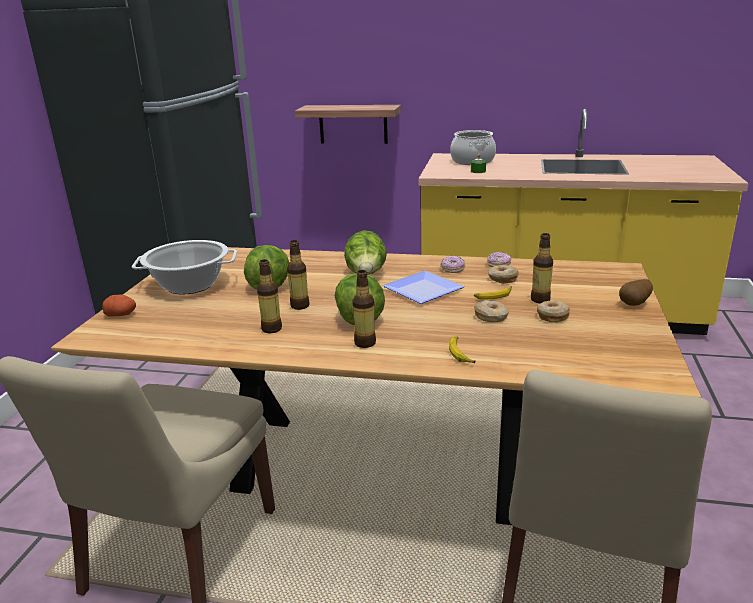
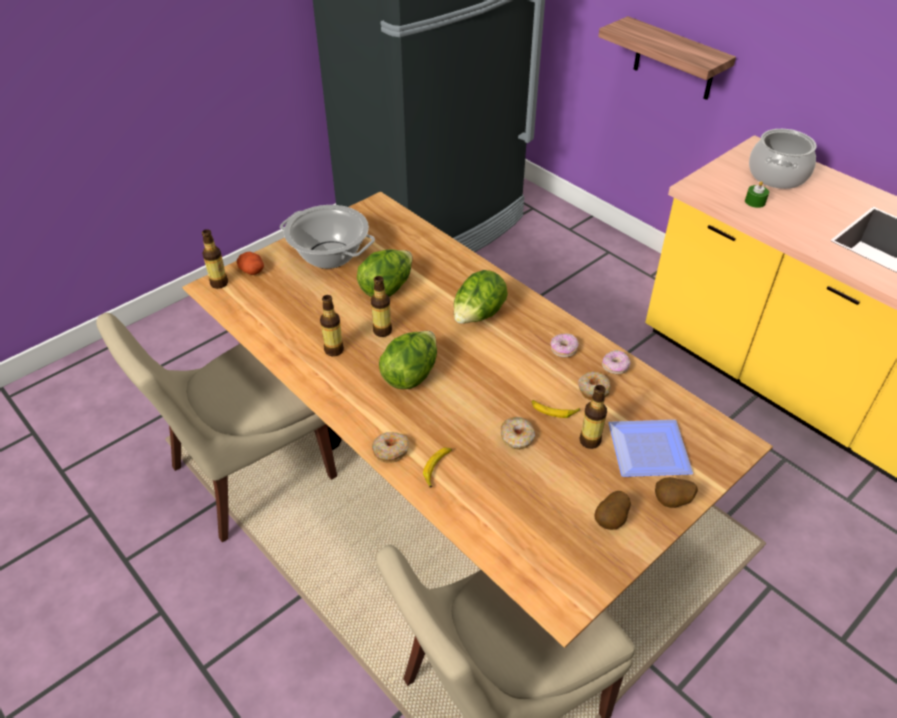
camera: 35 degrees right, 20 degrees up
bottle [352,270,376,348] -> bottle moved to [202,229,228,289]
plate [382,270,465,304] -> plate moved to [608,420,693,477]
donut [537,300,570,323] -> donut moved to [372,432,409,463]
none -> potato [595,491,631,530]

